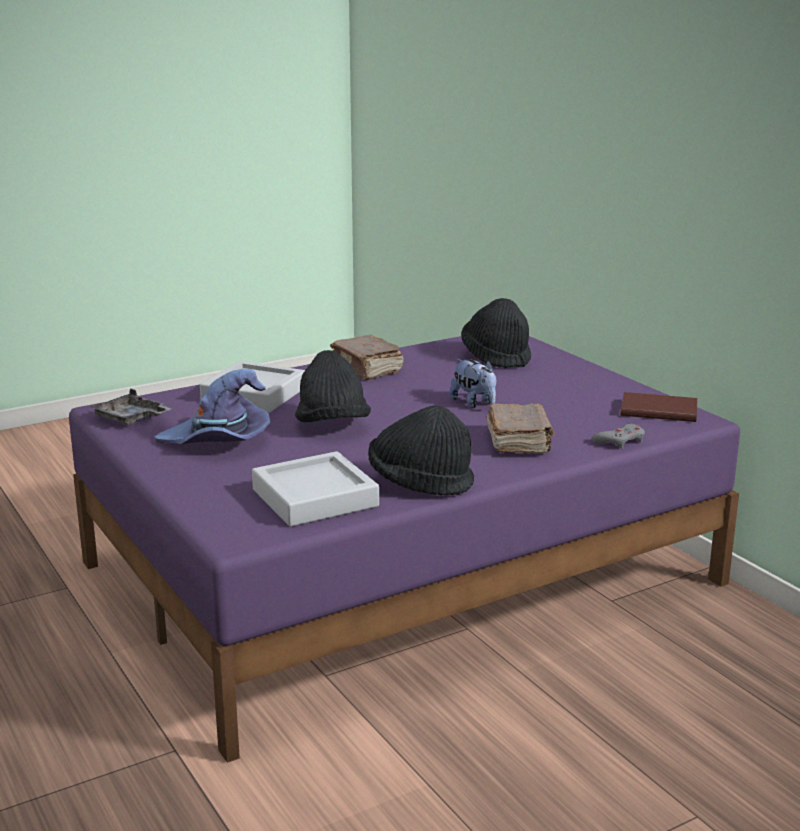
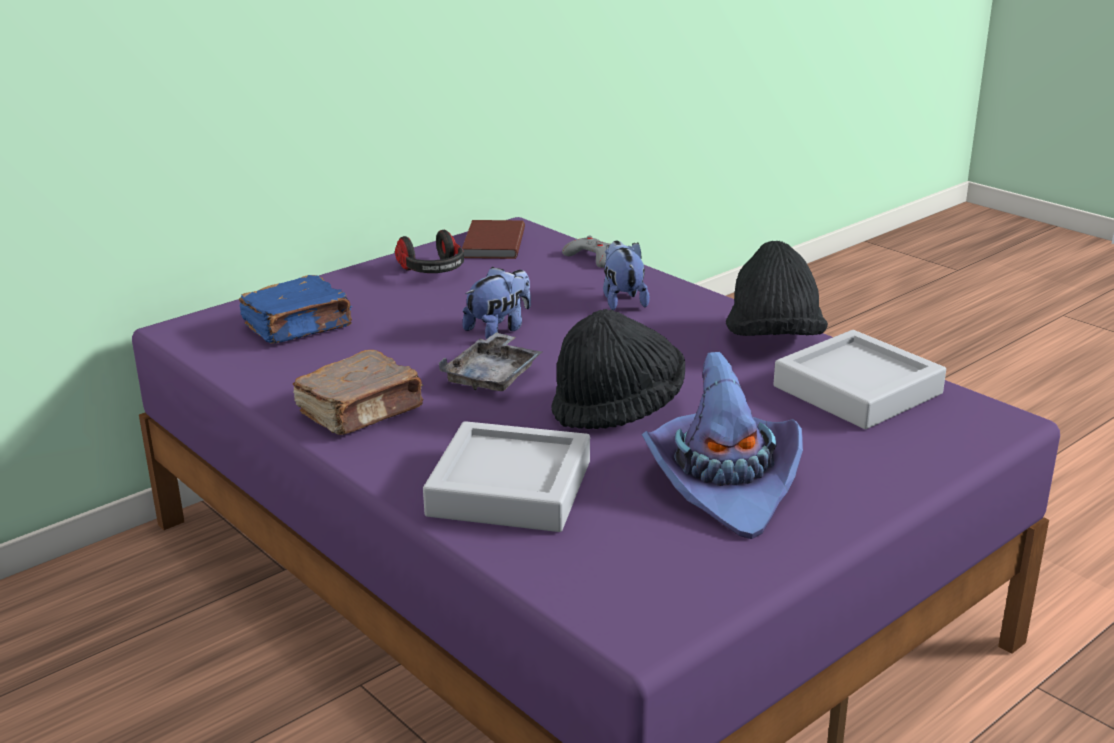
camera: 100 degrees left, 5 degrees up
grey tray [90,389,171,425] -> grey tray moved to [439,332,542,391]
black hat [461,298,531,368] -> blue book [239,275,352,344]
brown book [487,403,555,454] -> plush toy [603,241,650,310]
none -> headphones [395,230,464,273]

